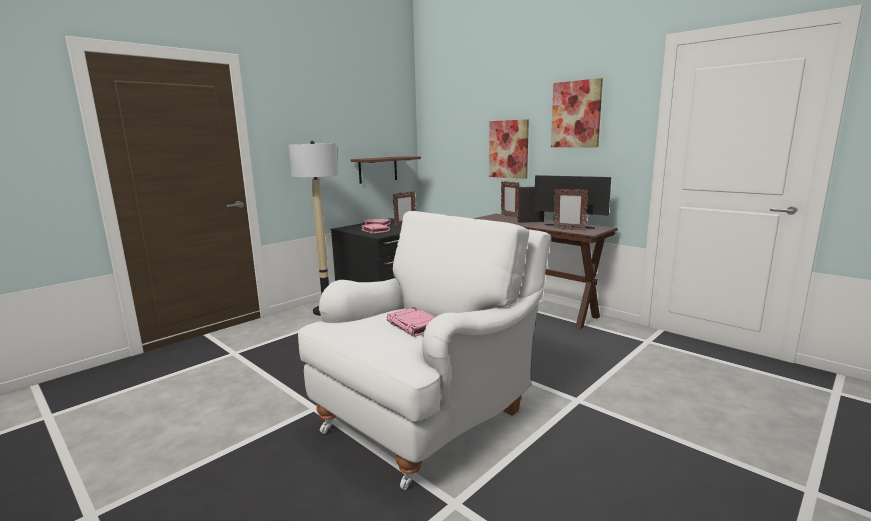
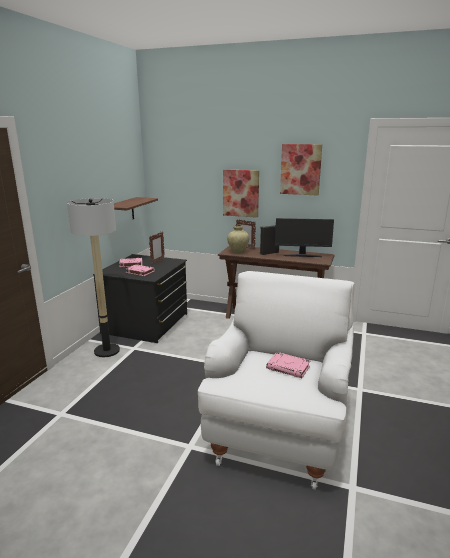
camera: 25 degrees left, 5 degrees up
picture frame [553,189,588,231] -> none
none -> beige vase [227,225,249,254]

